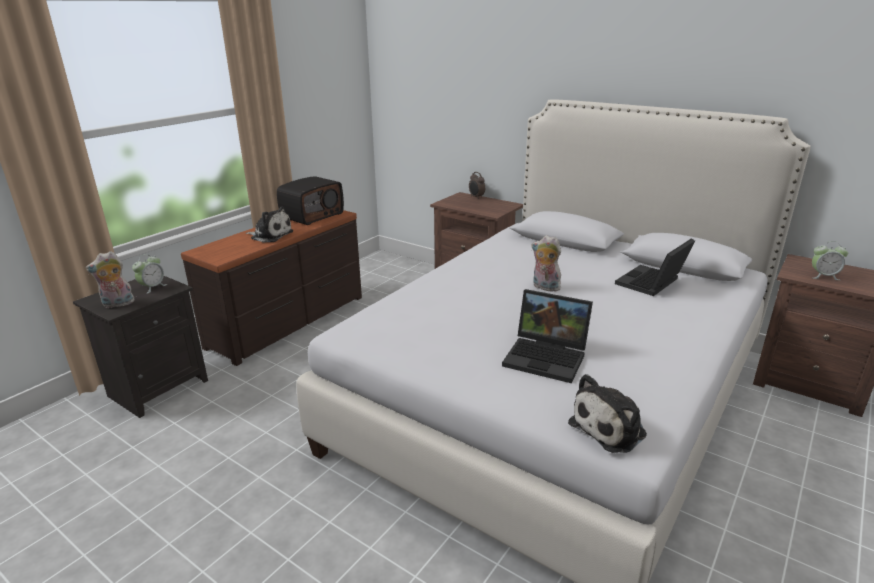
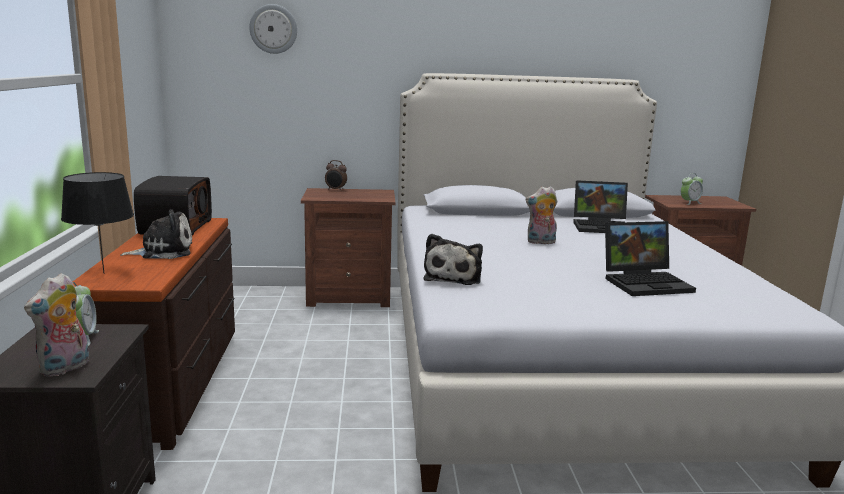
camera: 40 degrees left, 10 degrees down
plush toy [568,374,647,453] -> plush toy moved to [424,234,483,285]
laptop [615,239,695,296] -> laptop turned 90 degrees counterclockwise [573,180,628,233]
none -> black table lamp [61,172,134,274]
none -> wall clock [249,4,297,54]

